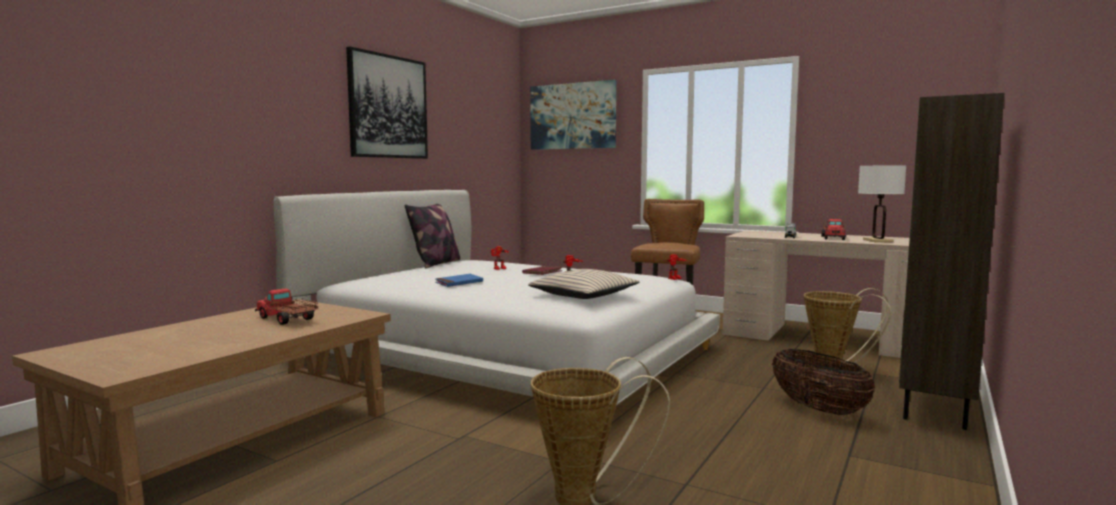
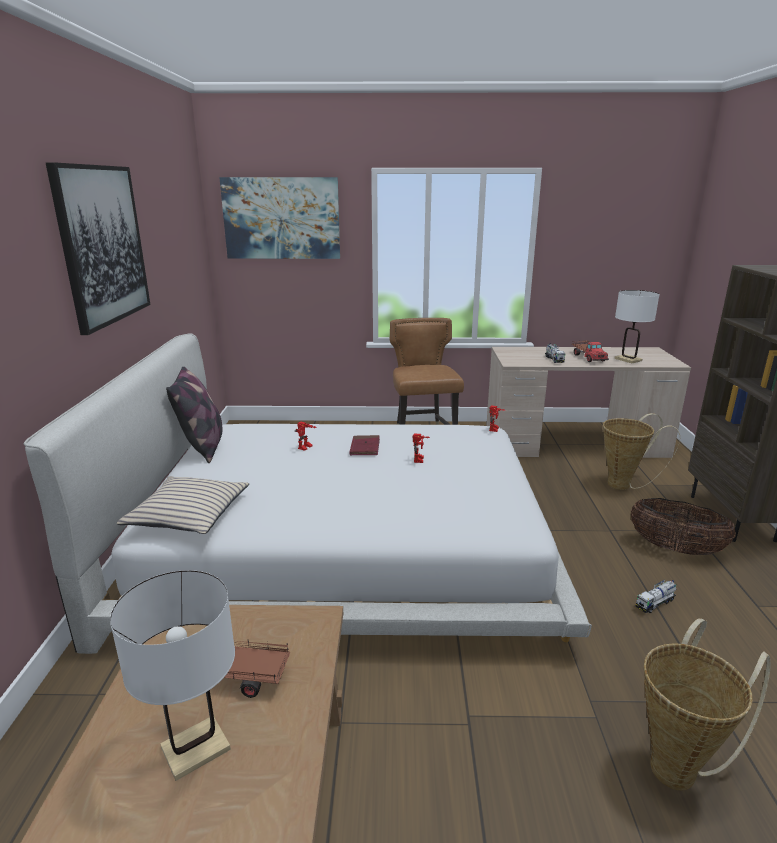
camera: 30 degrees left, 15 degrees up
blue book [435,274,483,287] -> none
beige pillow [528,269,640,299] -> beige pillow moved to [117,476,249,534]
none -> white table lamp [110,570,235,781]
none -> toy truck [636,579,676,613]

